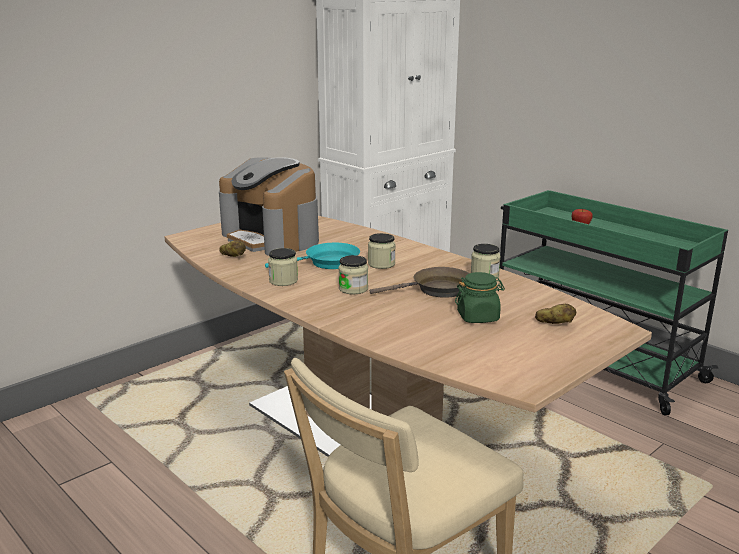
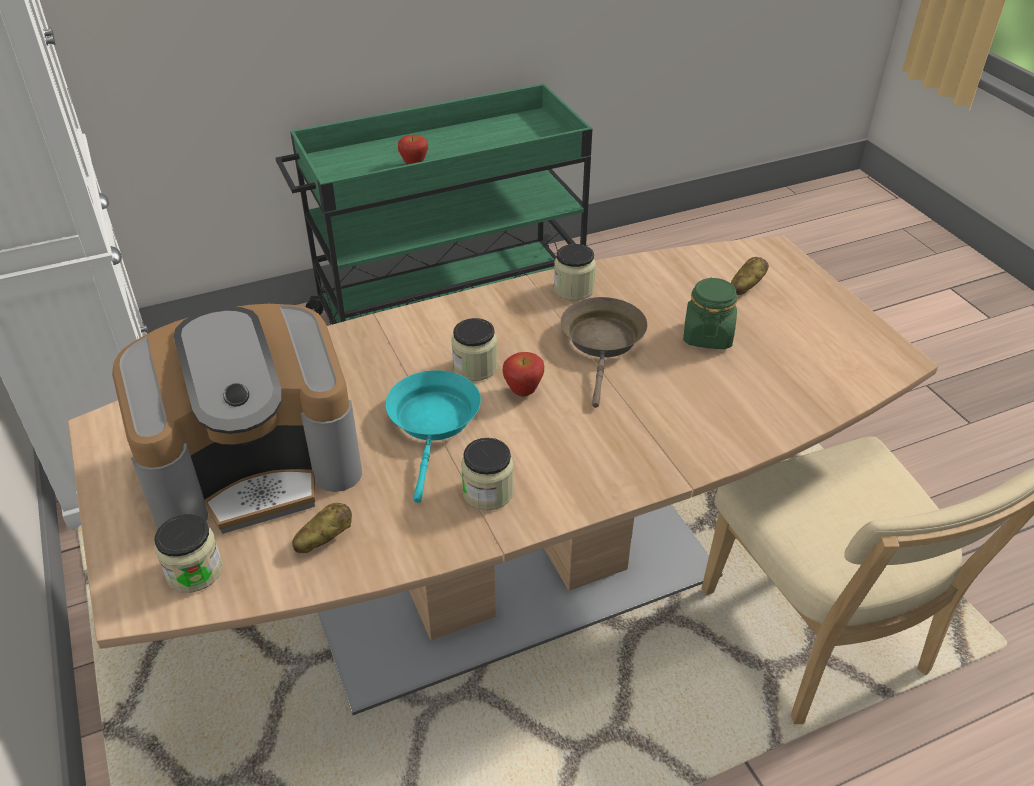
camera: 70 degrees left, 20 degrees up
jar [338,255,368,294] -> jar moved to [154,514,223,593]
none -> apple [503,352,544,397]

